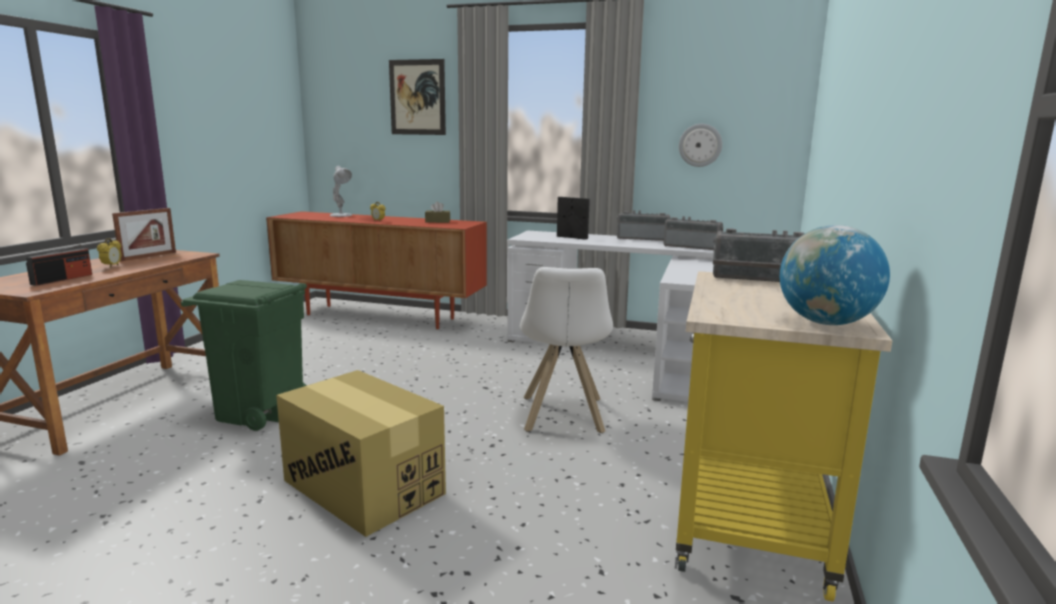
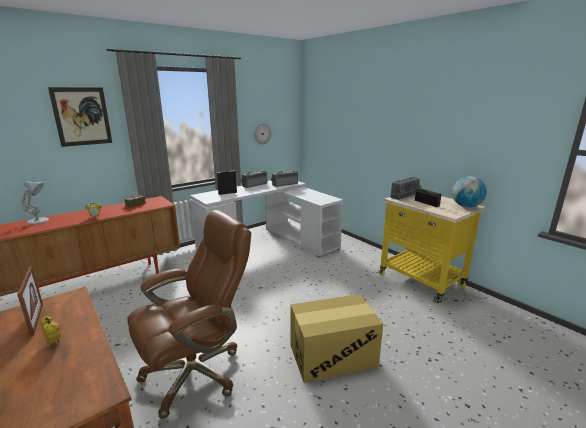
camera: 55 degrees left, 5 degrees up
radio [26,244,92,286] -> radio moved to [415,187,441,207]
green trash can [181,280,307,431] -> brown office chair [127,210,251,419]
white chair [520,267,613,433] -> none

